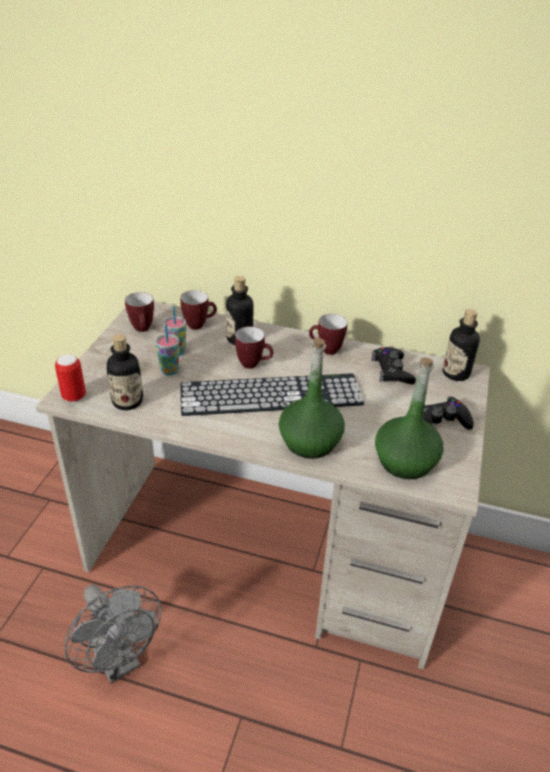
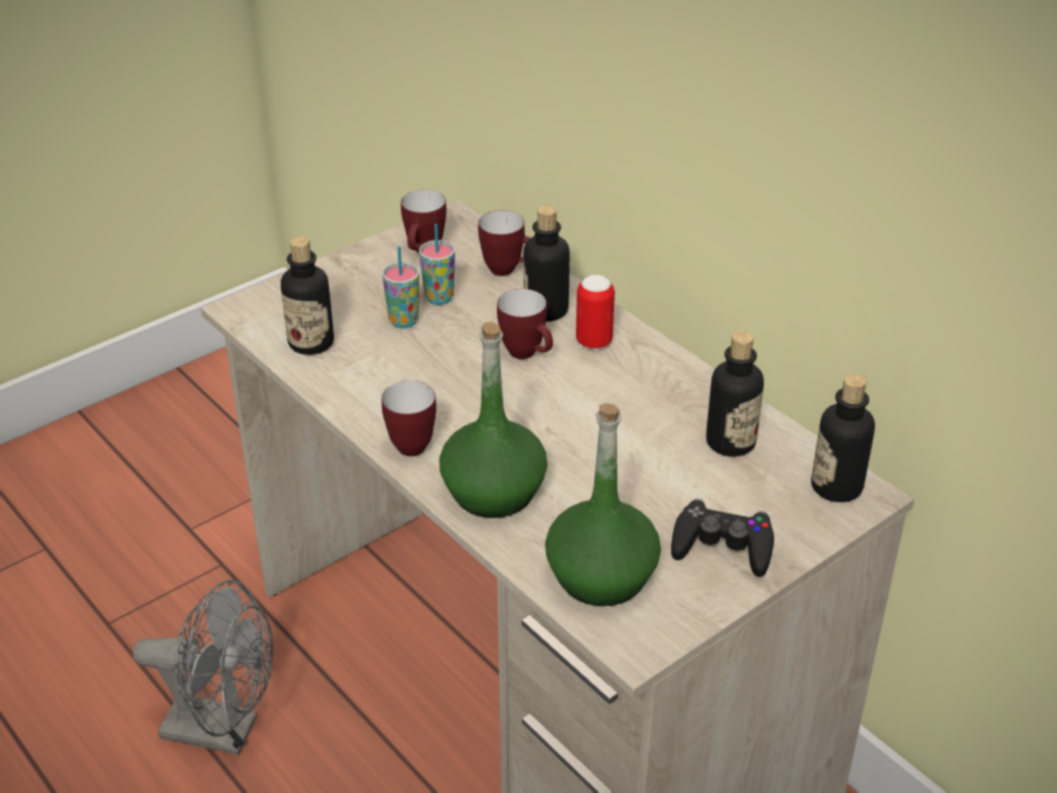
camera: 35 degrees right, 0 degrees up
can [55,354,86,402] -> can moved to [576,275,615,350]
grey fan [64,585,161,683] -> grey fan turned 75 degrees counterclockwise [133,579,273,755]
keyboard [180,374,364,416] -> none
mug [309,314,348,355] -> mug moved to [381,381,436,456]
black game controller [371,347,416,384] -> bottle [706,331,764,457]

